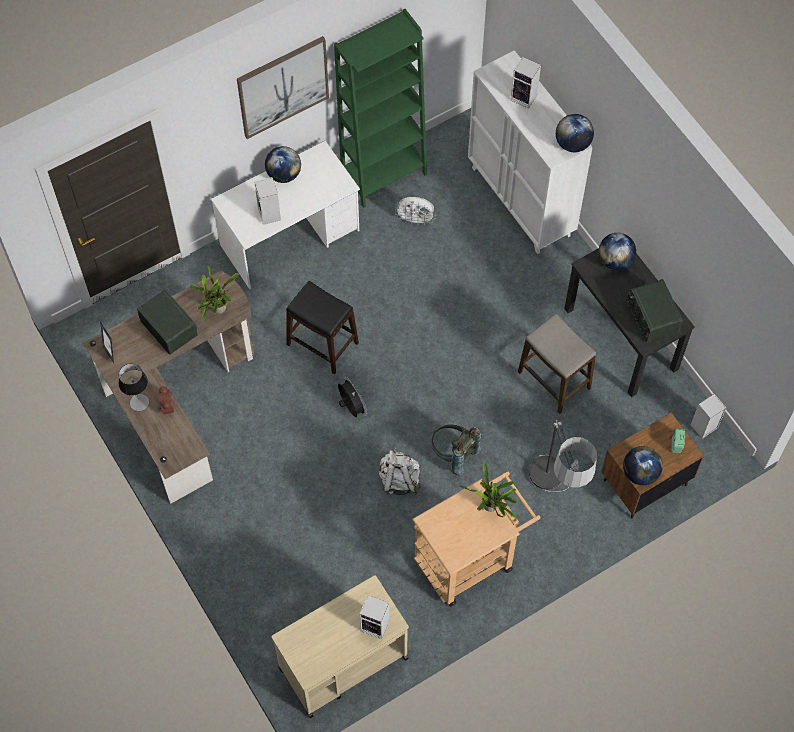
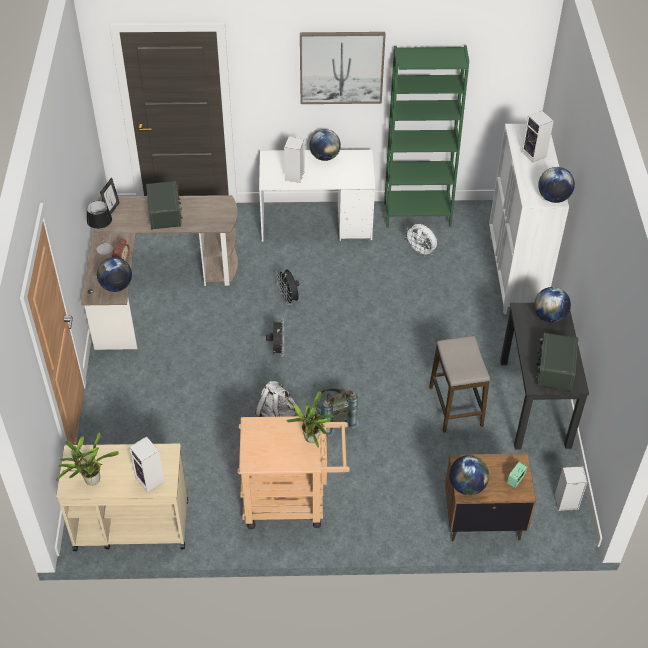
camera: 30 degrees right, 15 degrees down
potted plant [190,266,239,322] -> potted plant moved to [56,433,119,486]
black stool [286,281,359,374] -> black fan [276,270,299,305]
floor lamp [529,420,597,492] -> none
none -> globe [97,257,132,292]

